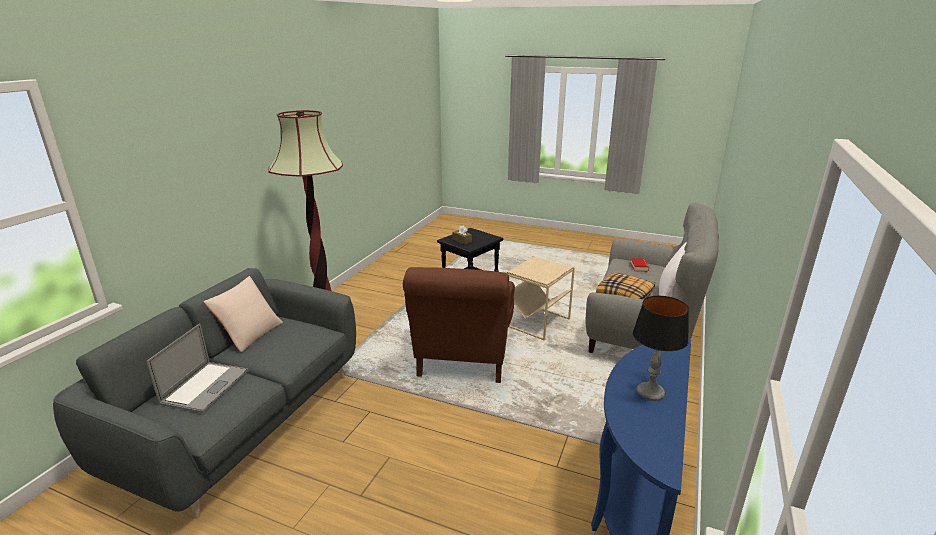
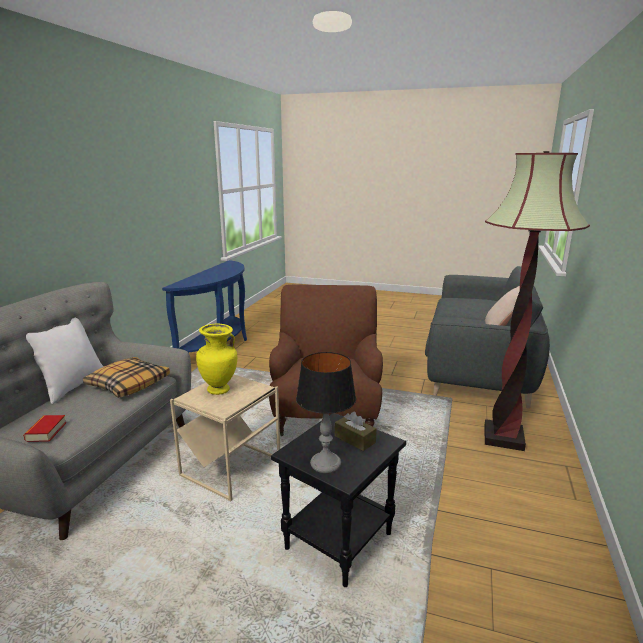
camera: 175 degrees right, 5 degrees down
laptop [146,324,248,413] -> none
table lamp [633,296,689,401] -> table lamp moved to [296,352,356,473]
none -> yellow vase [196,323,237,395]

